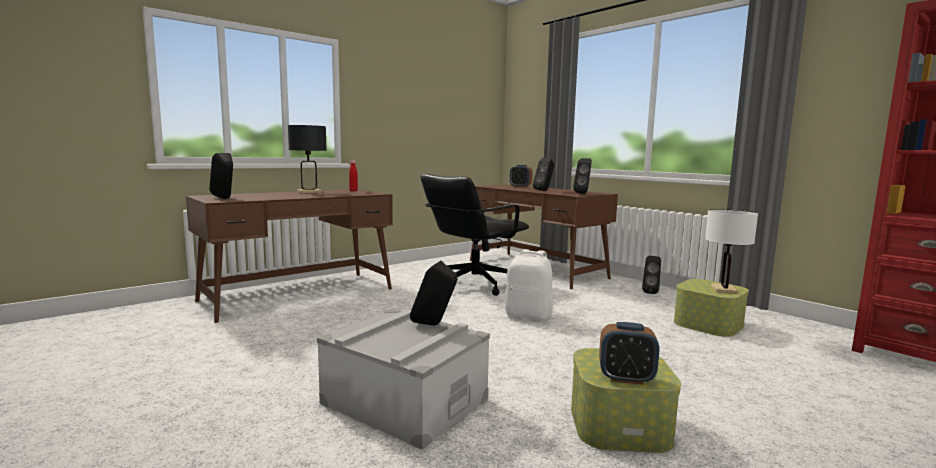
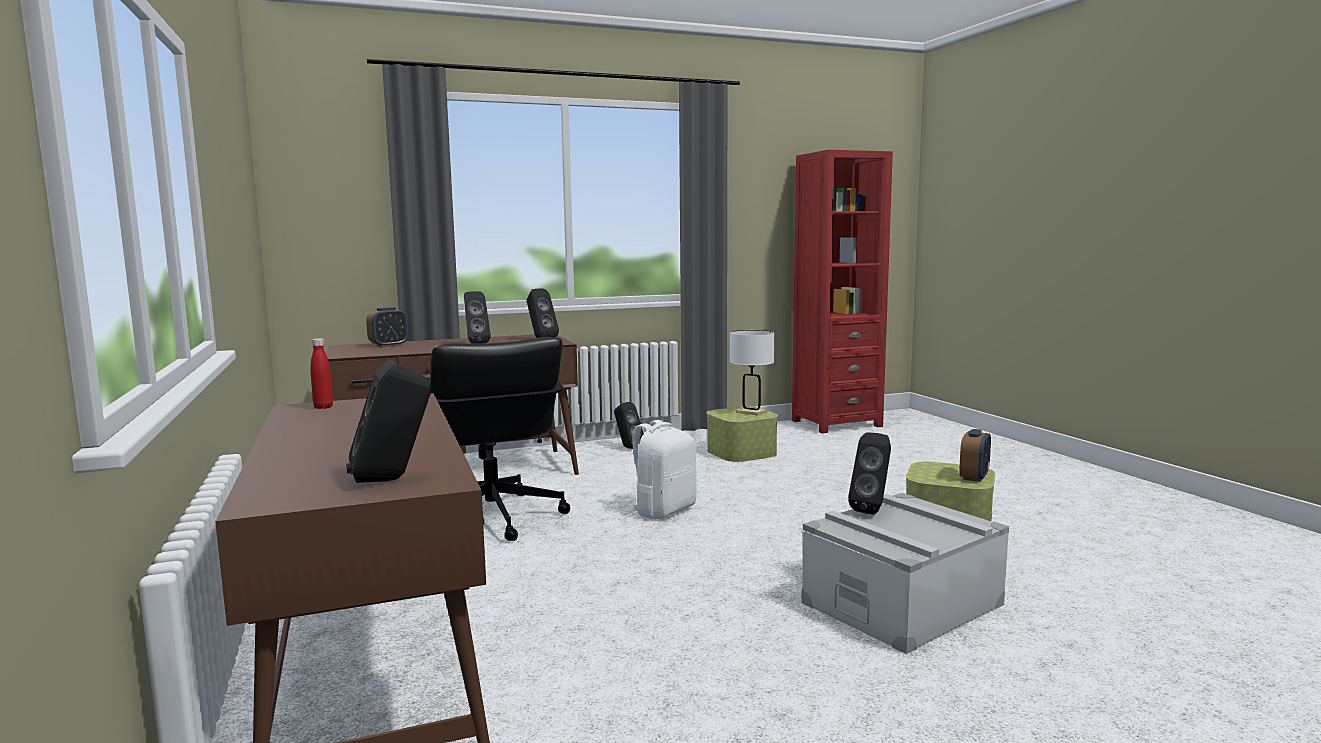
camera: 70 degrees left, 0 degrees up
black table lamp [288,125,327,193] -> none

